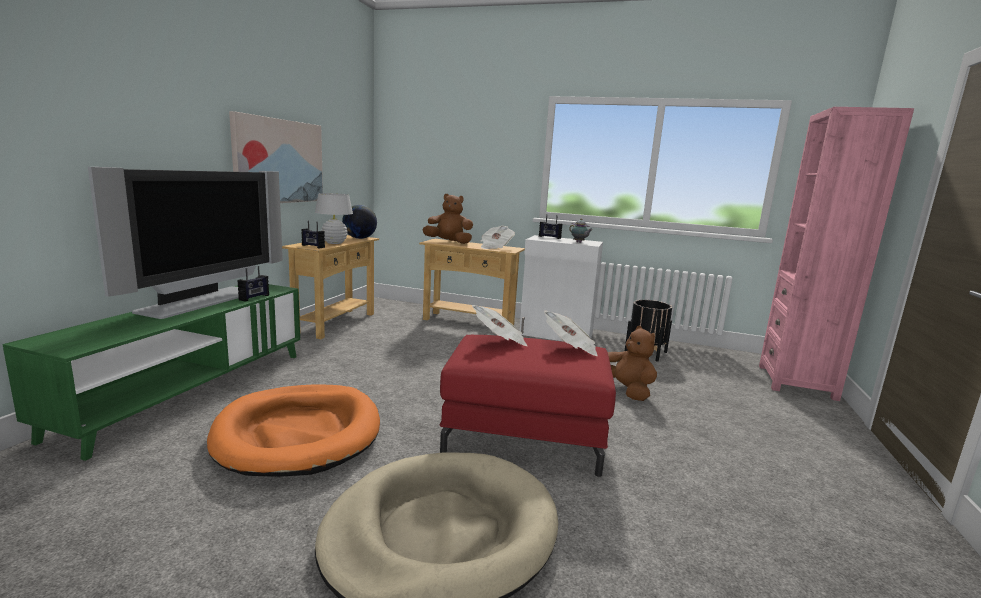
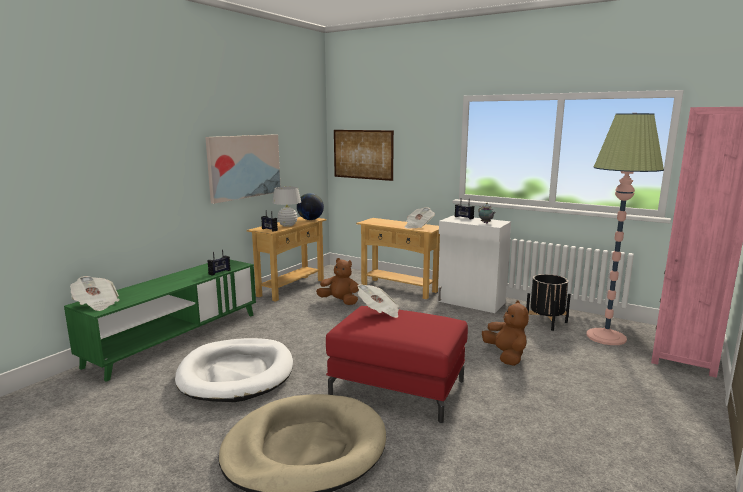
camera: 15 degrees right, 0 degrees up
television [88,167,283,319] -> none
orange dog bed [207,384,380,477] -> white dog bed [175,338,293,402]
brown plush toy [422,194,473,244] -> brown plush toy moved to [316,258,359,305]
newspaper [544,311,598,356] -> newspaper moved to [70,276,120,311]
none -> picture [334,130,394,181]
none -> floor lamp [587,113,664,345]

